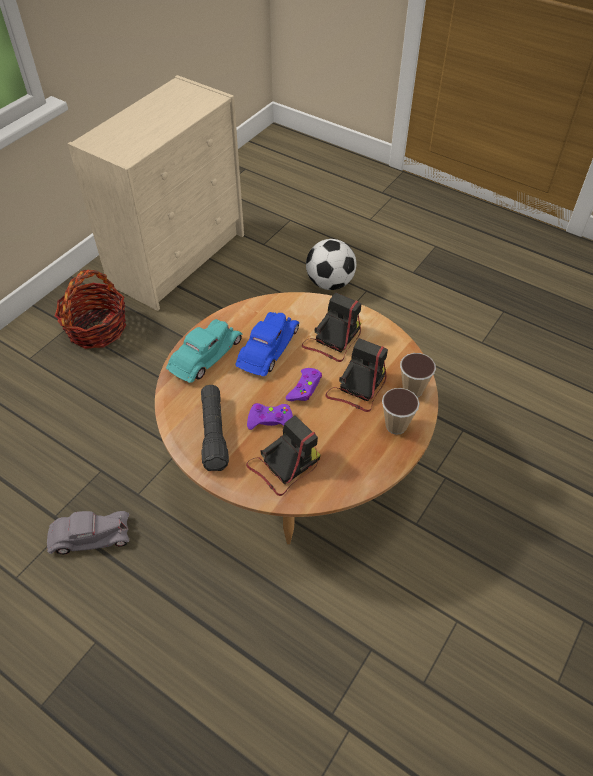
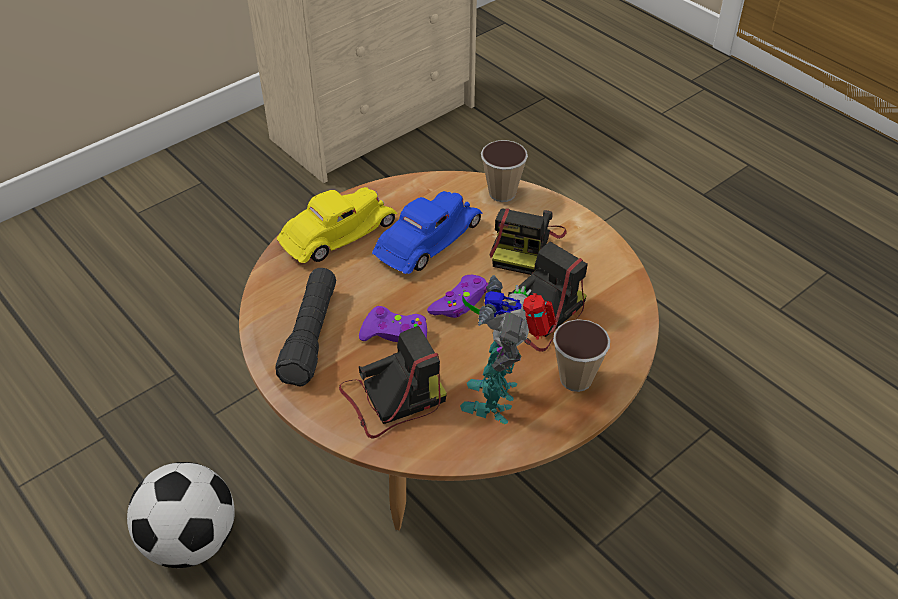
camera: 15 degrees right, 5 degrees down
grey toy car [47,511,129,554] -> none
basket [55,270,126,349] -> none
turquoise toy car [166,319,243,383] -> yellow toy car [277,187,397,263]
camera [302,292,362,362] -> camera turned 150 degrees clockwise [489,209,566,275]
football [306,239,356,290] -> football moved to [127,462,235,568]
cup [400,353,436,397] -> cup moved to [481,140,528,202]
none -> toy robot [460,275,556,424]

